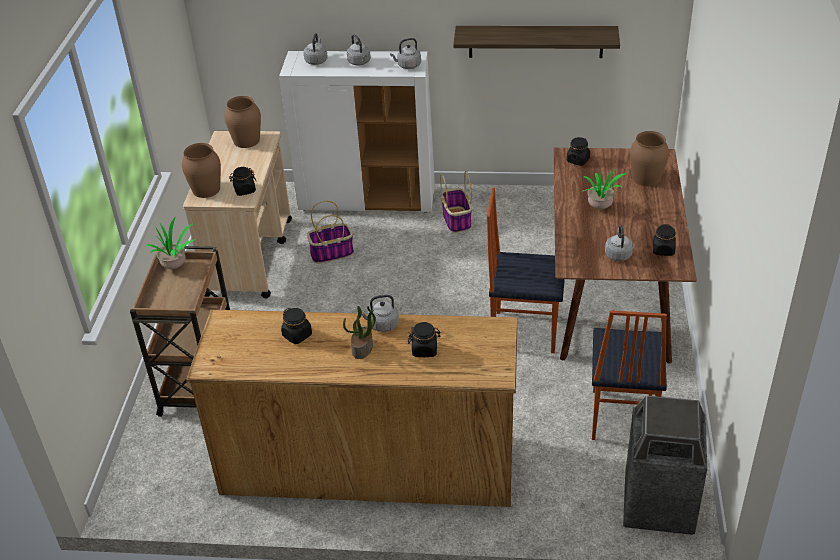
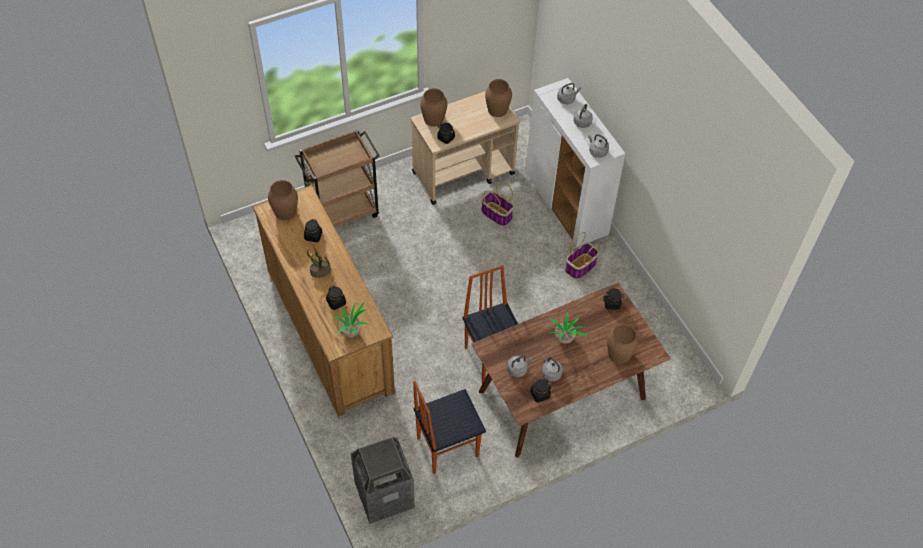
camera: 55 degrees right, 15 degrees up
potted plant [145,218,196,269] -> potted plant moved to [333,302,369,337]
grey kettle [362,294,399,332] -> grey kettle moved to [542,355,563,382]
shelf [453,26,620,58] -> none
none -> brown vase [268,180,298,220]

